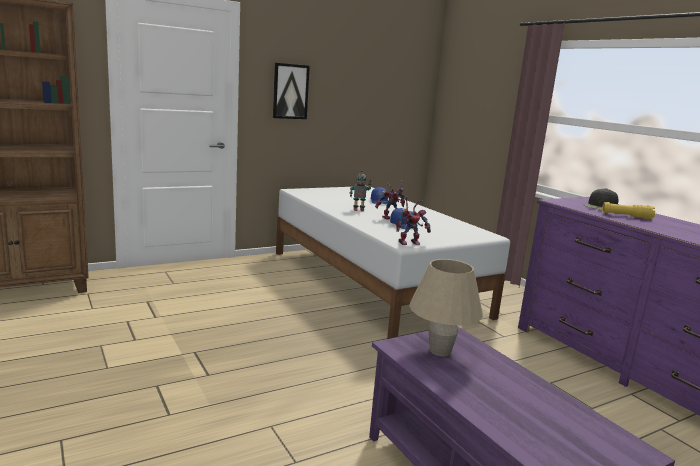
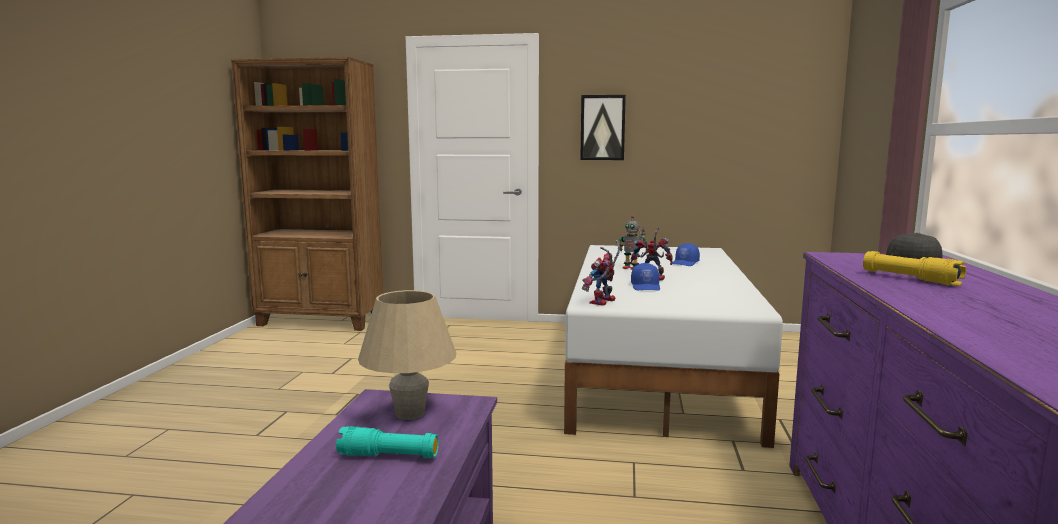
camera: 40 degrees right, 5 degrees down
toy robot [396,196,431,245] -> toy robot turned 105 degrees clockwise [582,240,620,306]
none -> turquoise flashlight [336,426,439,458]

